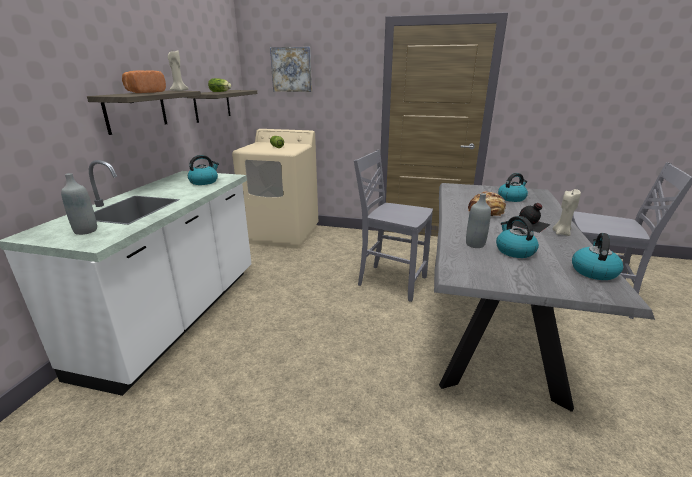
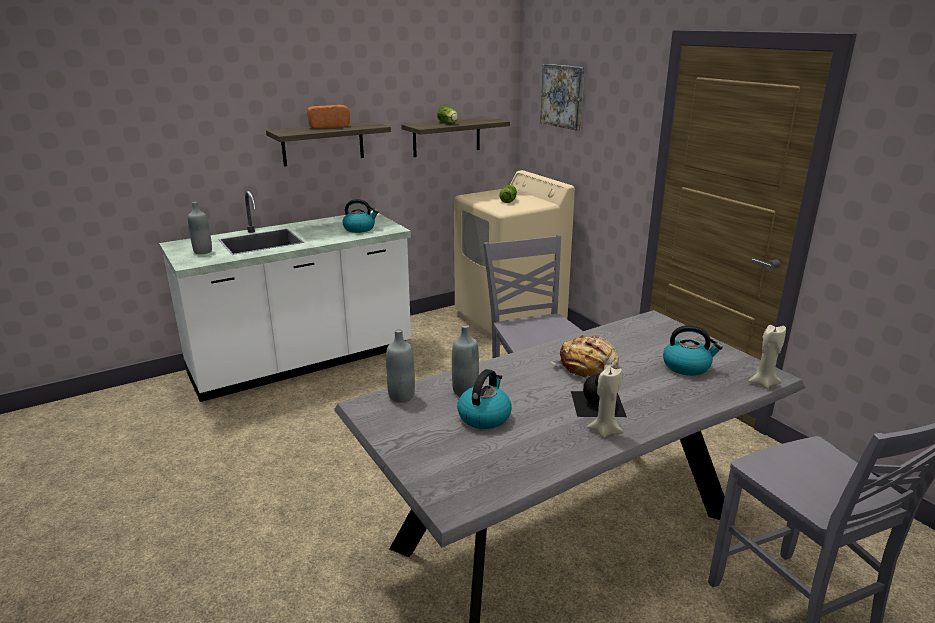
camera: 45 degrees right, 0 degrees up
beige candle [168,50,188,91] -> beige candle moved to [749,325,786,389]
kettle [572,233,623,280] -> none
none -> grey bottle [386,329,415,403]

